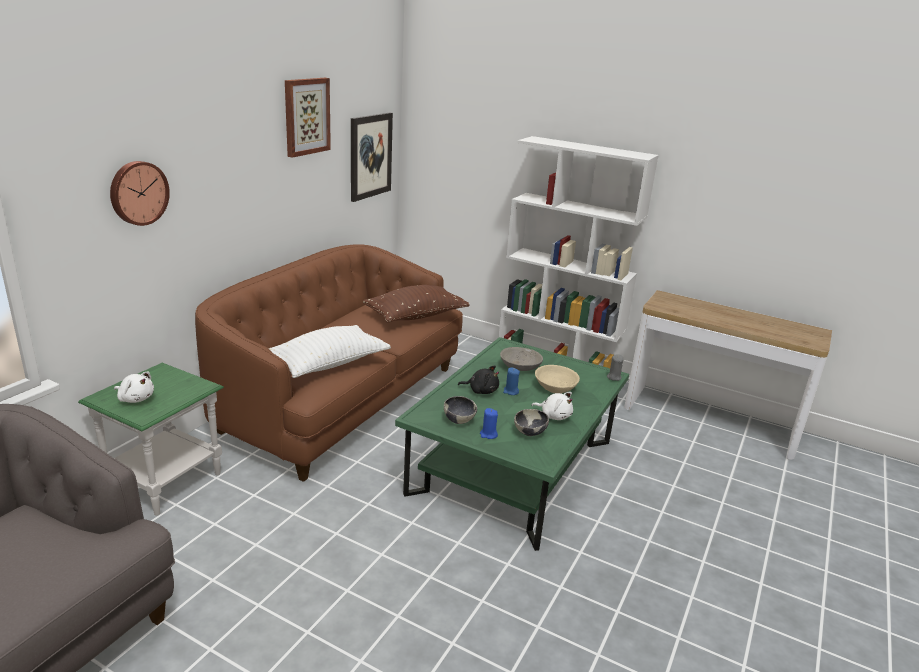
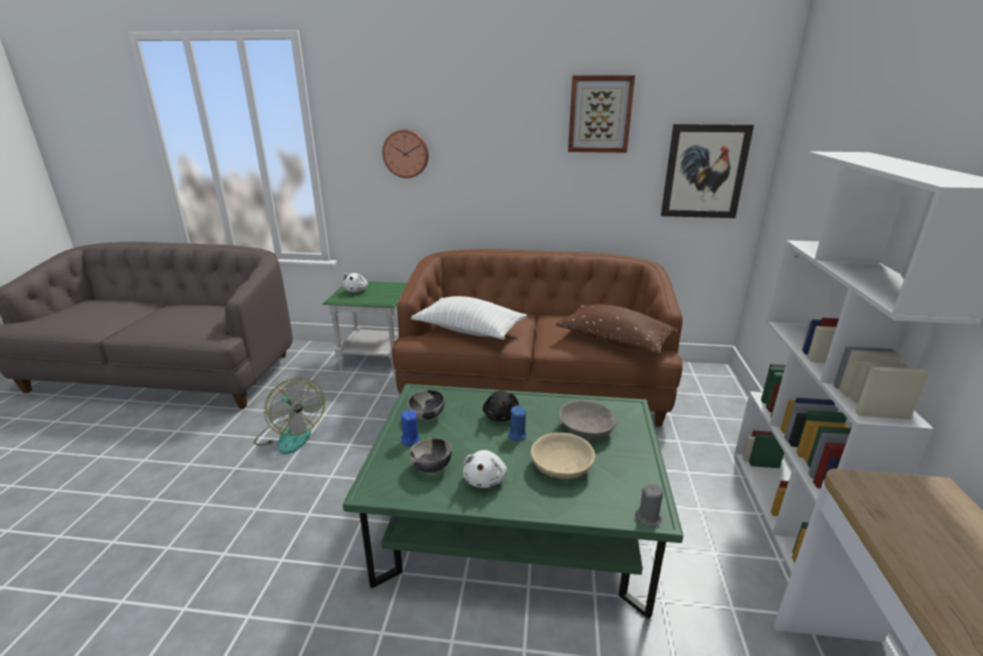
camera: 70 degrees right, 0 degrees up
none -> fan [254,378,325,454]

